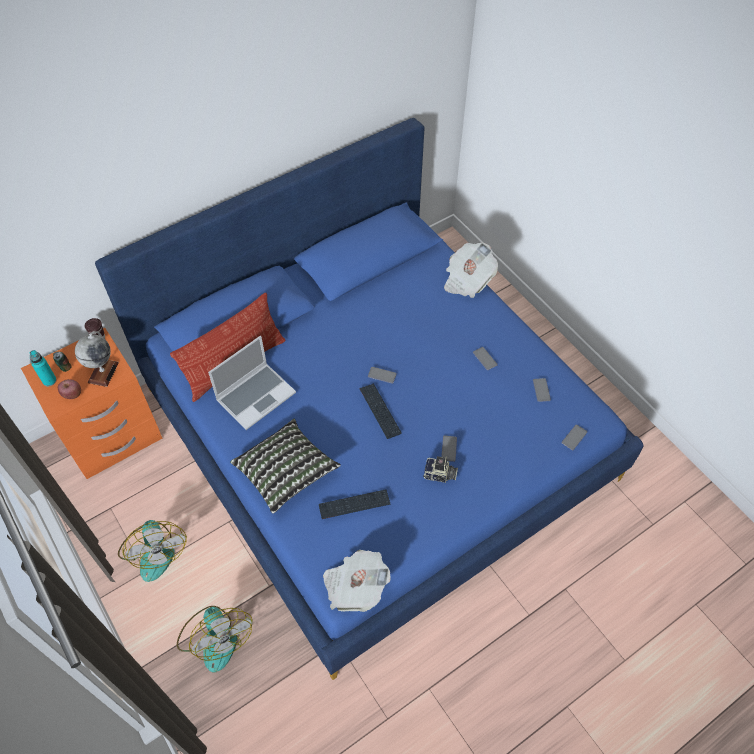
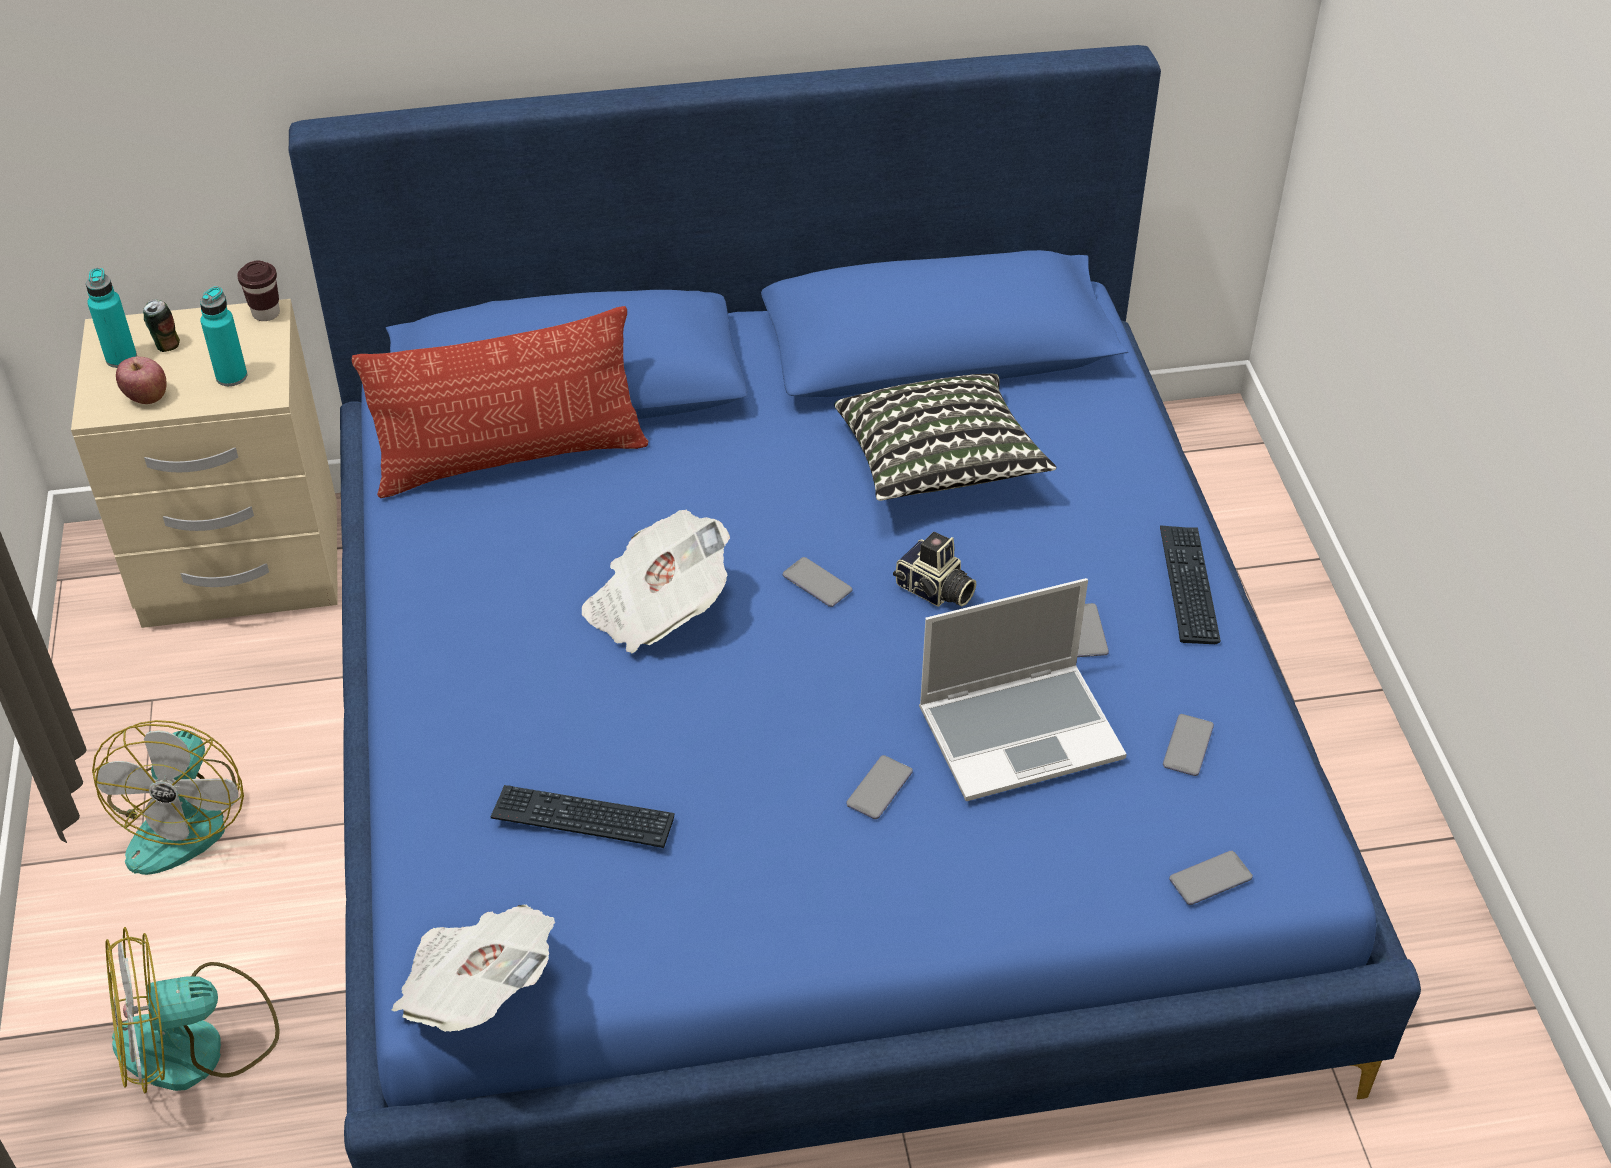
camera: 25 degrees right, 10 degrees down
orange nightstand [21,328,162,479] -> beige nightstand [71,299,338,628]
globe [75,331,119,387] -> turquoise bottle [200,286,247,386]
fan [177,606,253,672] -> fan turned 75 degrees clockwise [106,927,280,1093]
laptop [208,336,296,430] -> laptop moved to [919,578,1127,801]
pillow [230,419,341,514] -> pillow moved to [834,374,1056,501]
keyboard [359,383,402,439] -> keyboard moved to [1160,525,1221,644]
camera [423,456,458,483] -> camera moved to [893,532,976,607]
newspaper [444,243,498,298] -> newspaper moved to [582,510,730,653]

